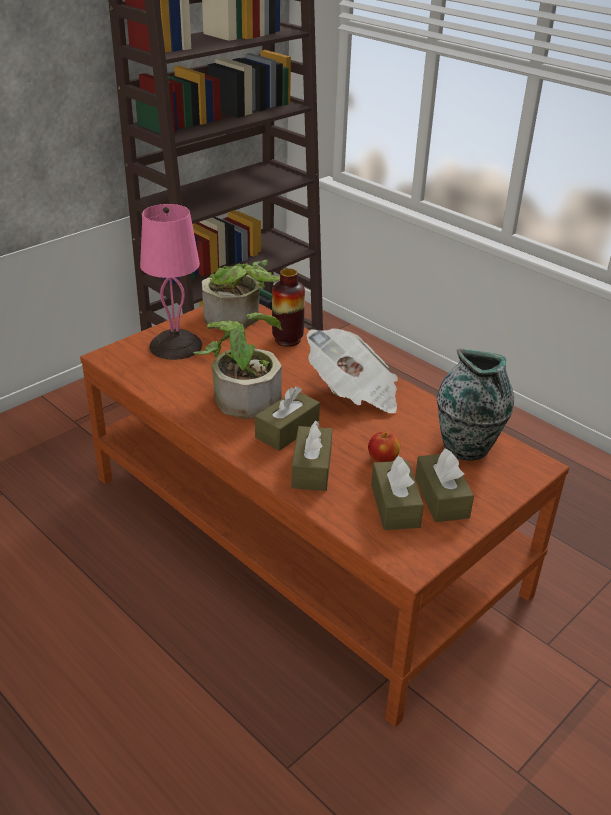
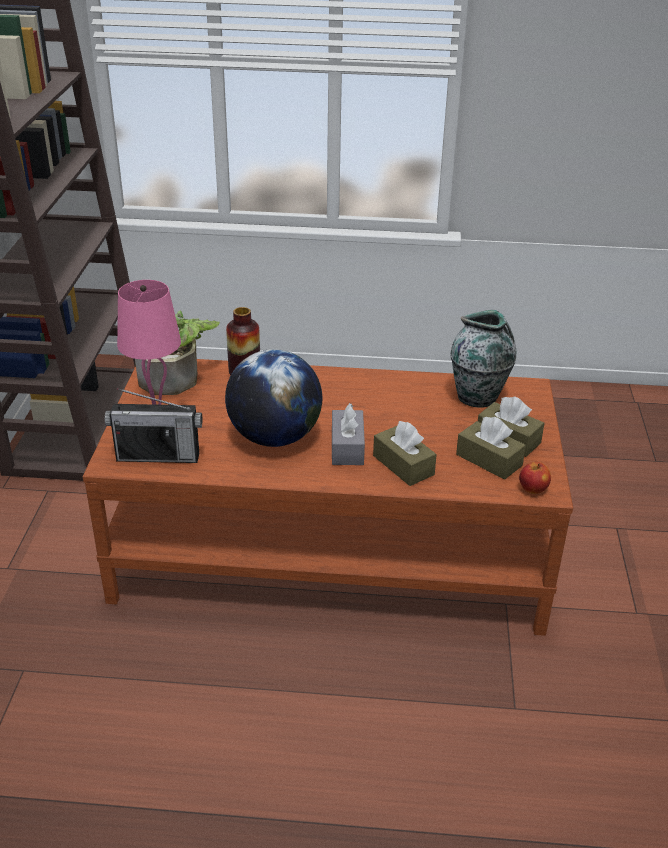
camera: 40 degrees left, 0 degrees up
potted plant [193,312,283,419] -> globe [225,349,322,447]
brown tissue box [255,386,320,451] -> grey tissue box [332,403,365,465]
newspaper [307,328,398,414] -> none
apple [368,432,401,462] -> apple moved to [519,462,551,494]
none -> radio [105,388,202,463]

